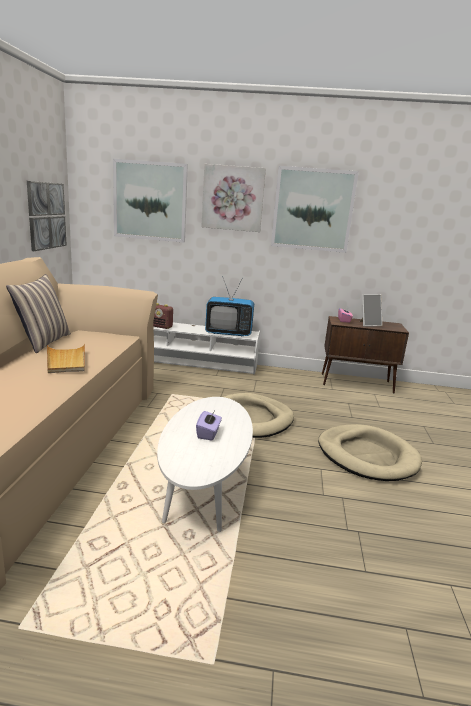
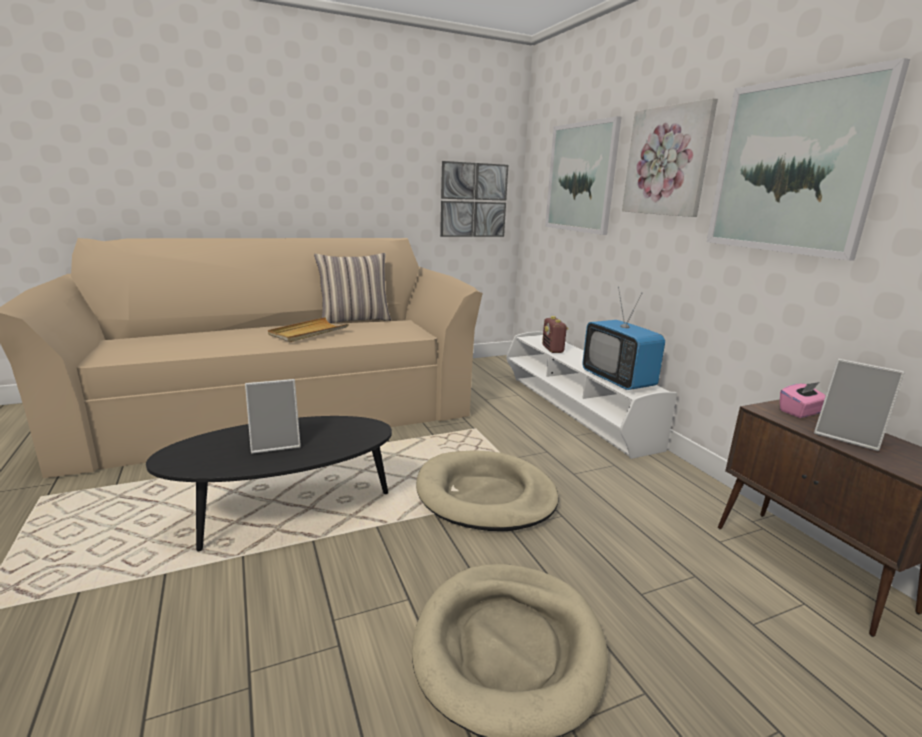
camera: 60 degrees right, 0 degrees up
white coffee table [157,397,253,532] -> black coffee table [146,416,392,551]
purple tissue box [196,411,222,440] -> picture frame [245,379,301,454]

